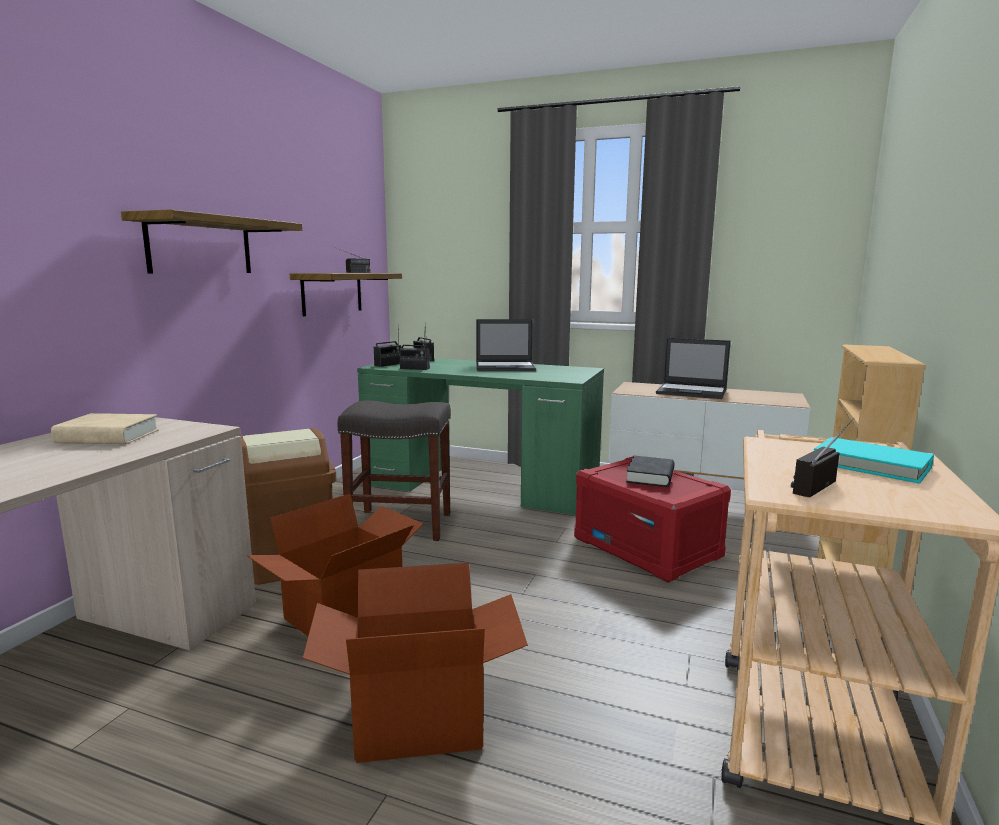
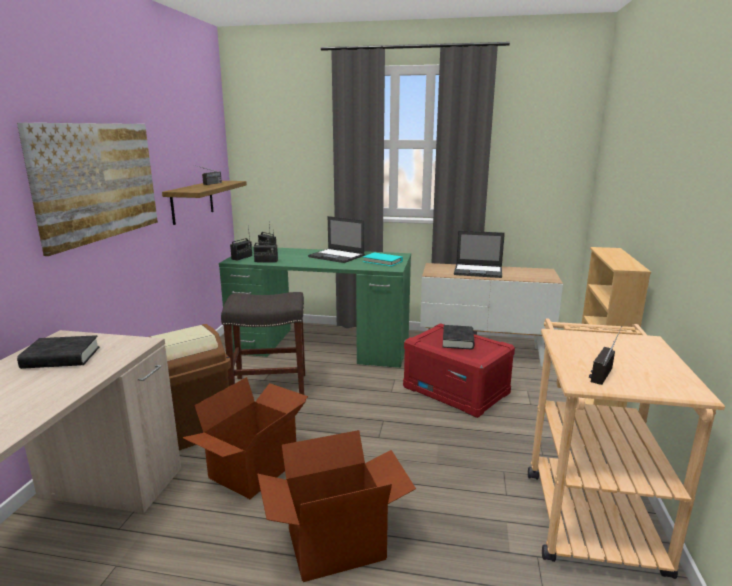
camera: 10 degrees left, 5 degrees up
beige book [51,413,159,444] -> black book [17,335,99,369]
shelf [121,209,302,273] -> picture [17,123,158,256]
laptop [476,319,536,371] -> laptop turned 45 degrees clockwise [308,216,365,263]
turquoise book [814,437,934,484] -> turquoise book moved to [363,252,403,266]

